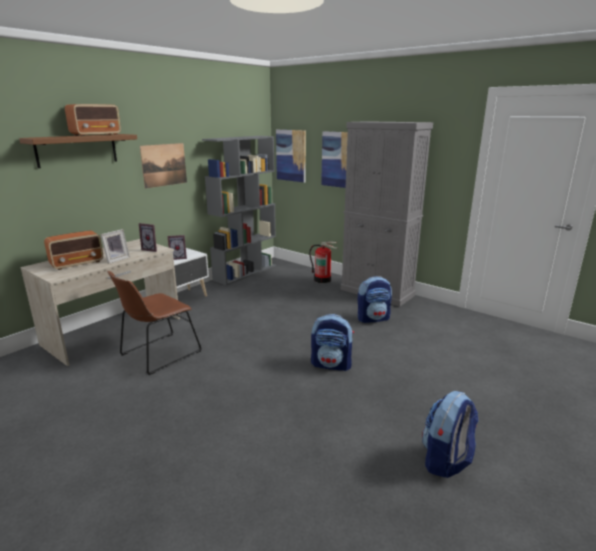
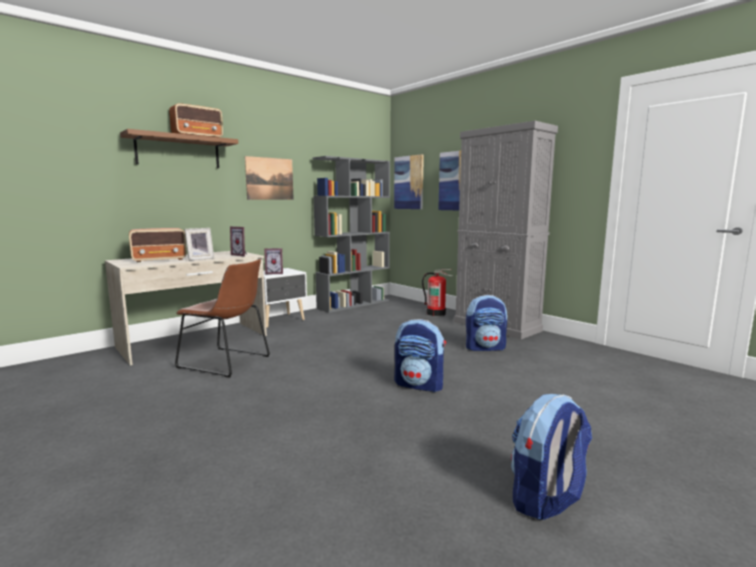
camera: 10 degrees right, 10 degrees down
brown chair [107,271,202,375] -> brown chair turned 120 degrees counterclockwise [175,259,270,378]

